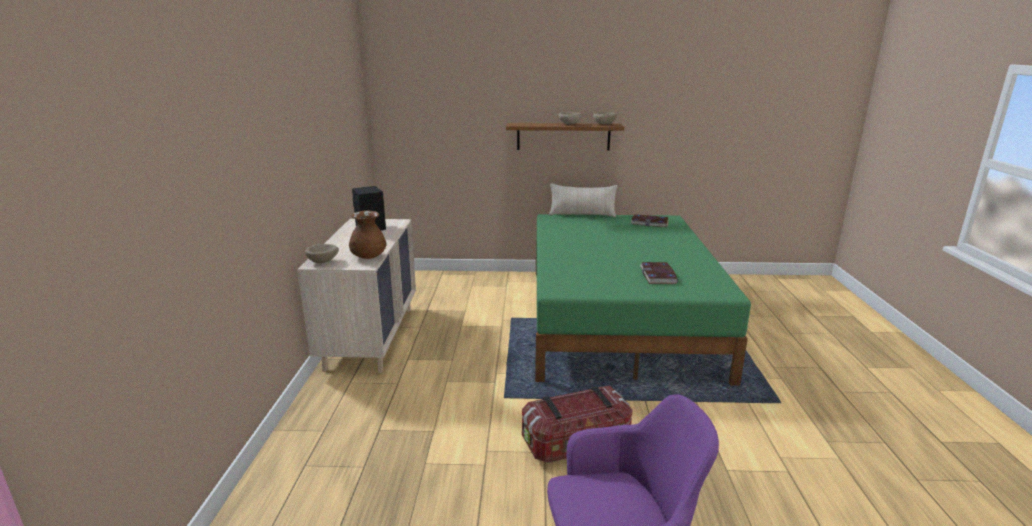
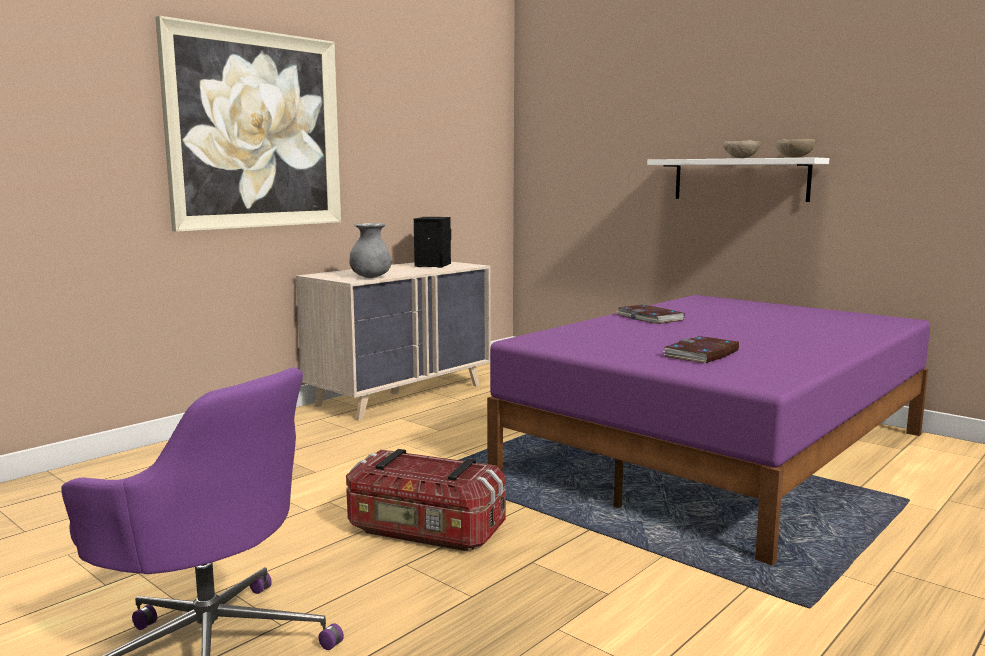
camera: 40 degrees right, 10 degrees down
beige bowl [305,244,339,263] -> none
brown vase [349,210,387,259] -> grey vase [349,223,391,278]
brown shelf [506,123,624,151] -> white shelf [647,157,829,202]
green bed [535,214,751,386] -> purple bed [487,295,930,565]
beige pillow [549,183,618,217] -> none
book [631,214,669,227] -> book moved to [617,305,685,324]
none -> picture [155,16,341,232]

